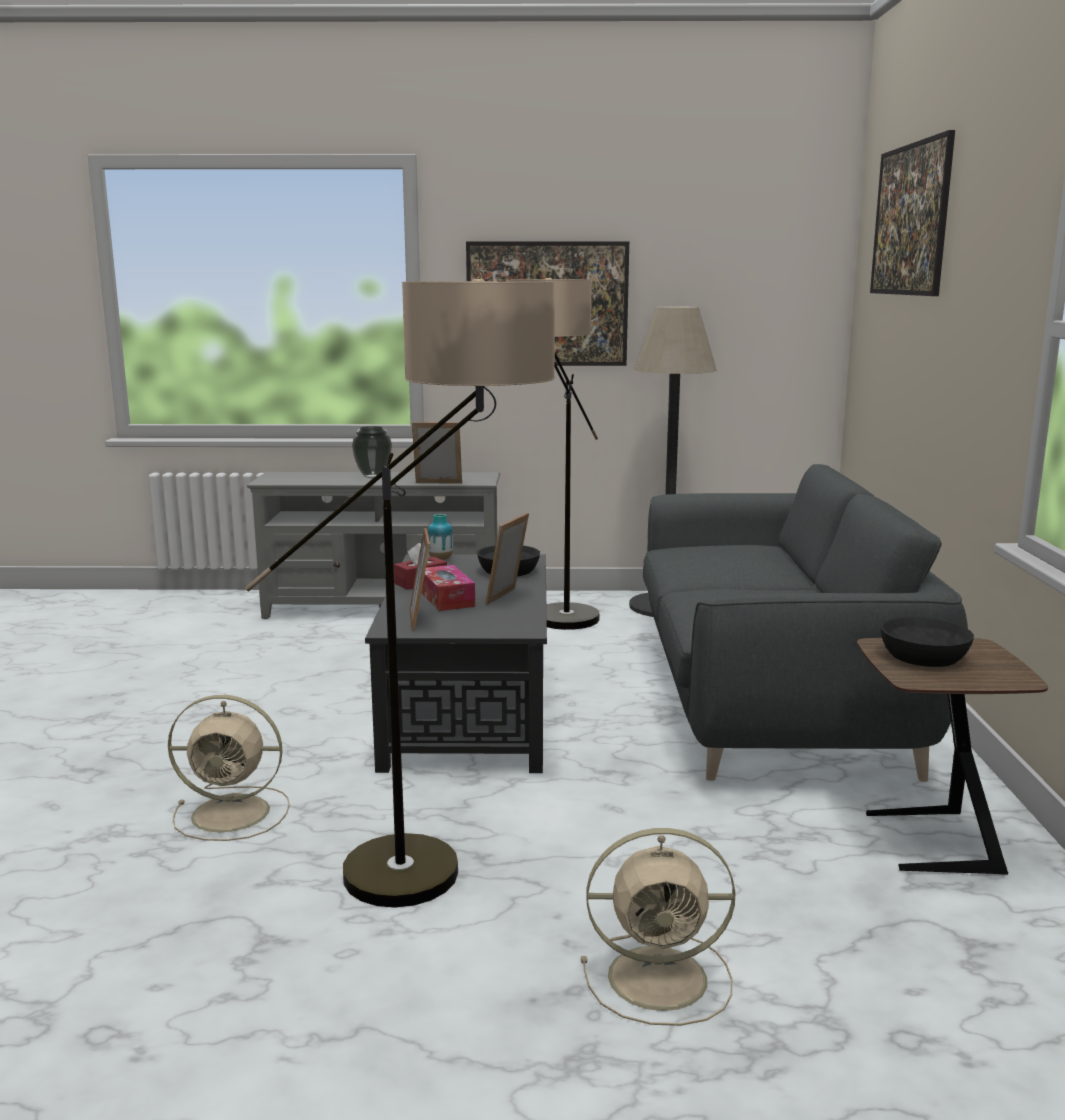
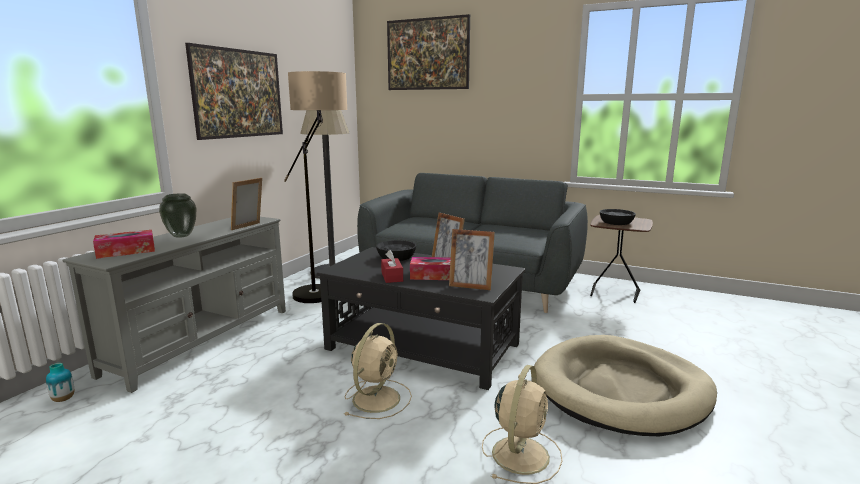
camera: 65 degrees left, 0 degrees up
floor lamp [245,279,555,908] -> beige dog bed [534,335,717,436]
vase [428,514,453,560] -> vase moved to [46,363,74,402]
beige fan [581,828,735,1026] -> beige fan moved to [345,323,412,419]
none -> tissue box [93,230,155,259]

